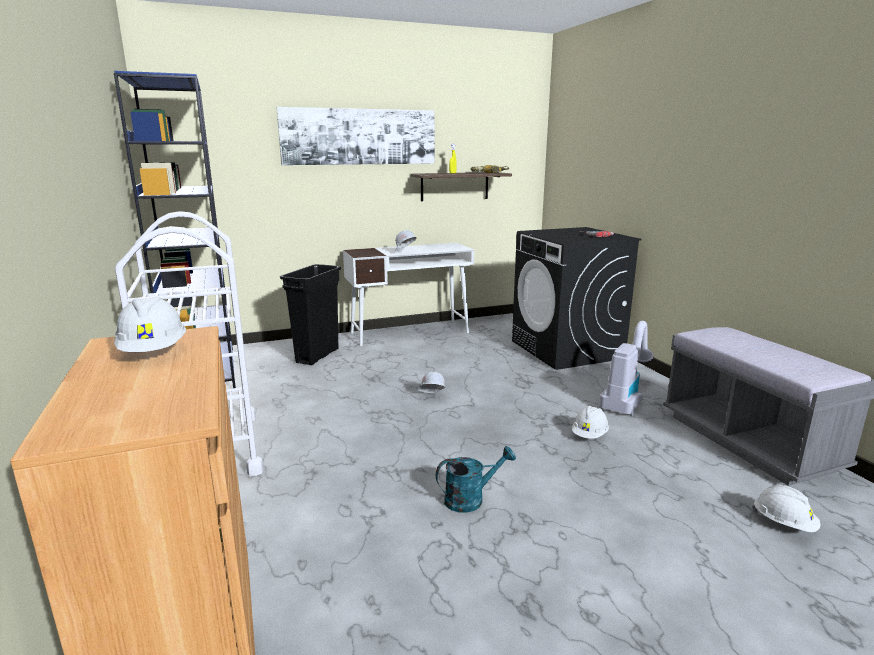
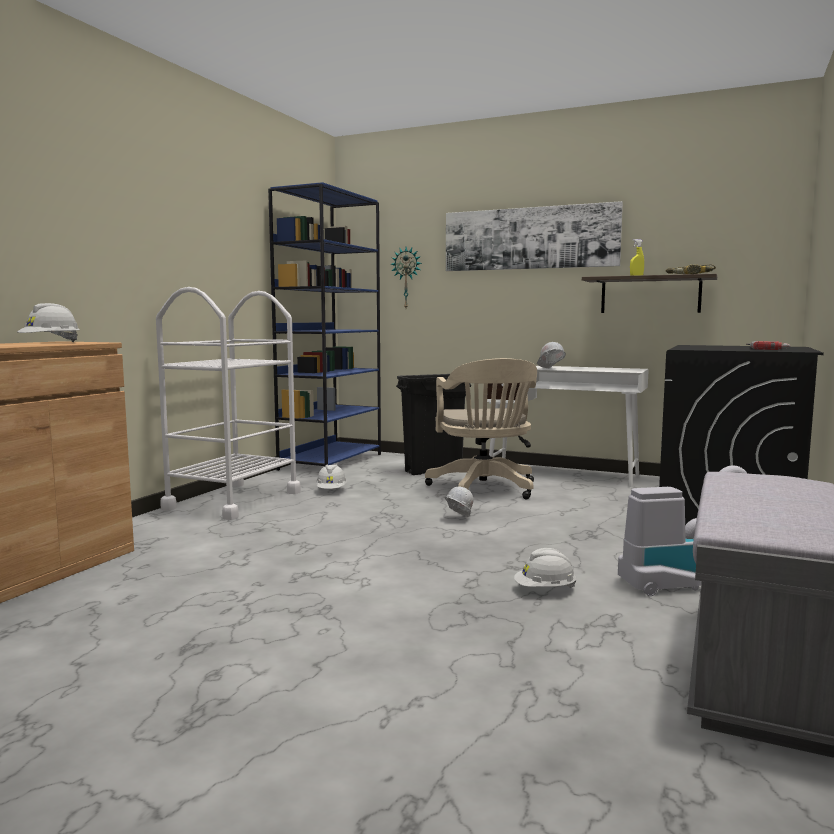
camera: 45 degrees right, 10 degrees down
turquoise watering can [436,446,516,513] -> none
white hard hat [752,485,820,532] -> white hard hat moved to [316,465,347,489]
none -> wall clock [391,247,422,308]
none -> beige office chair [425,358,537,499]

